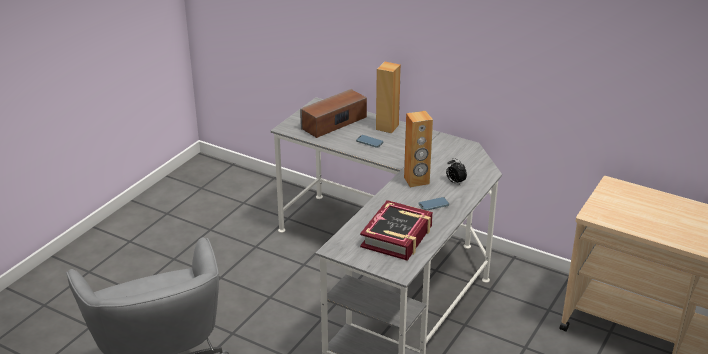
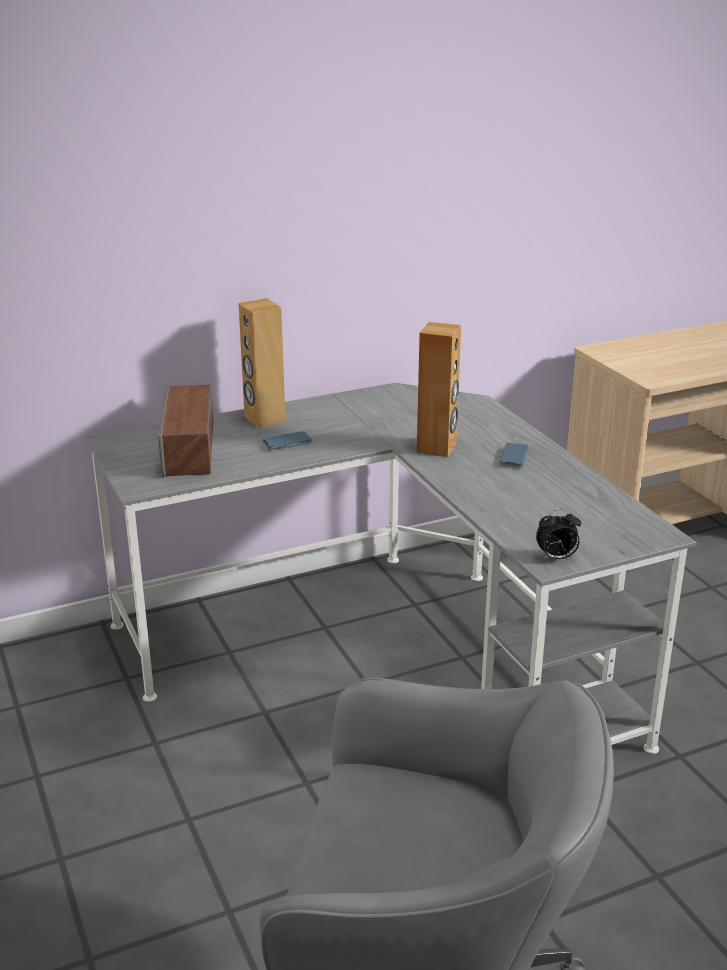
camera: 55 degrees left, 5 degrees down
book [360,200,433,261] -> none
alarm clock [446,158,467,185] -> alarm clock moved to [536,509,581,560]

